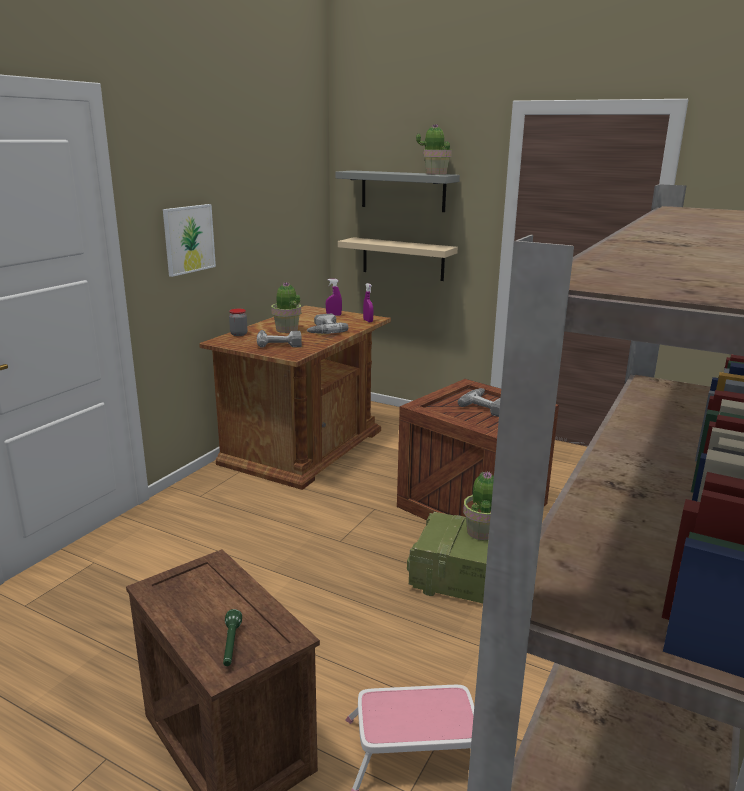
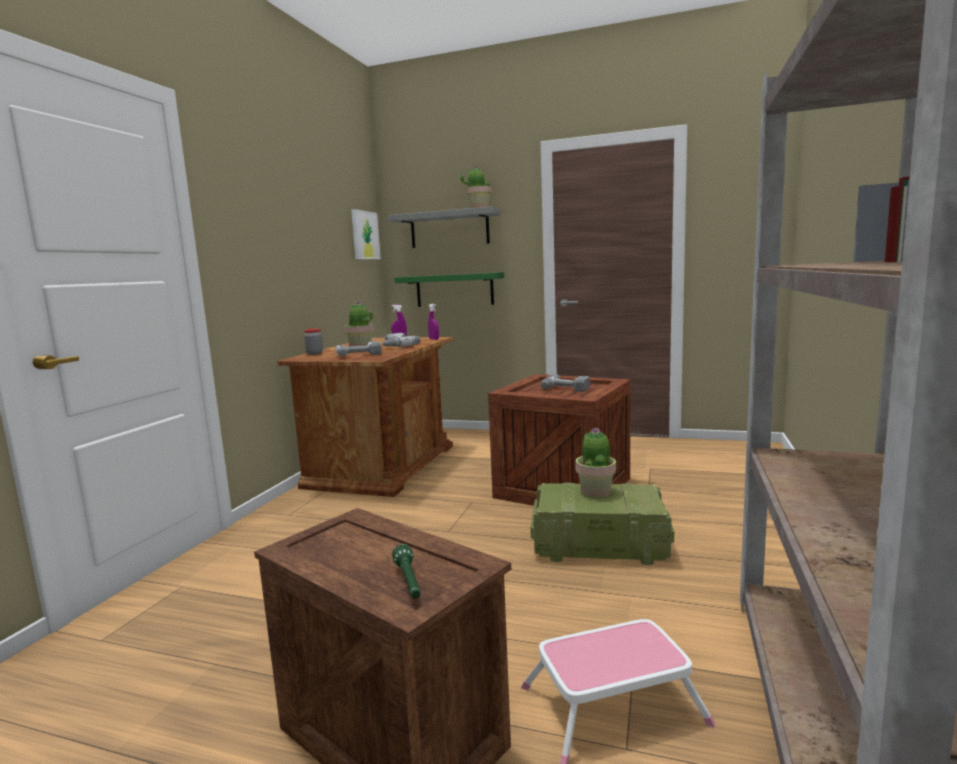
camera: 10 degrees left, 10 degrees down
picture [163,204,216,277] -> picture moved to [351,209,381,259]
beige shelf [338,237,458,281] -> green shelf [394,272,504,307]

